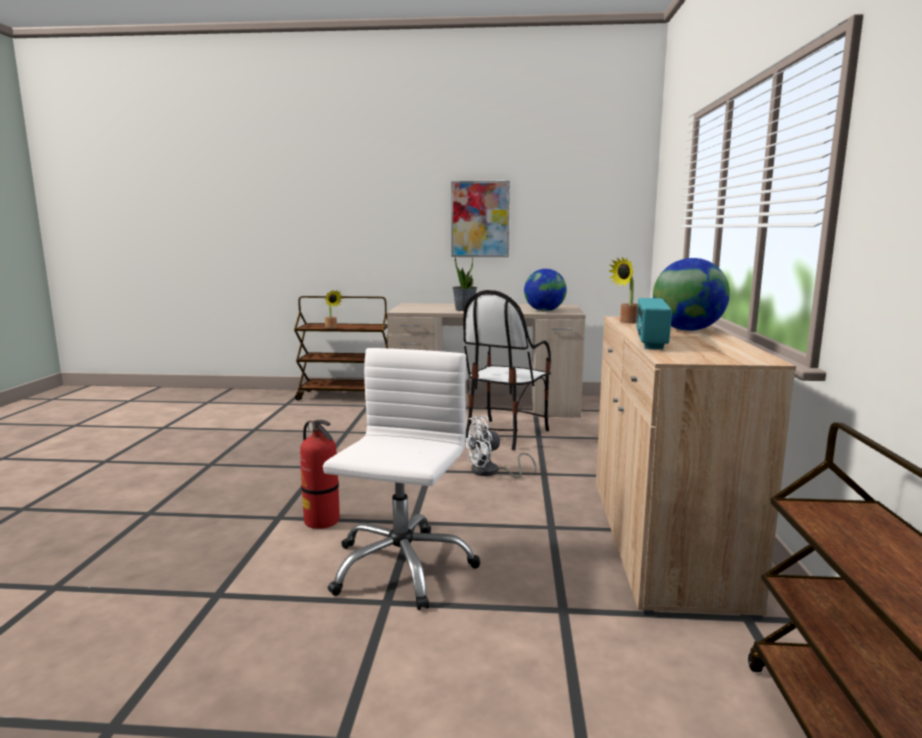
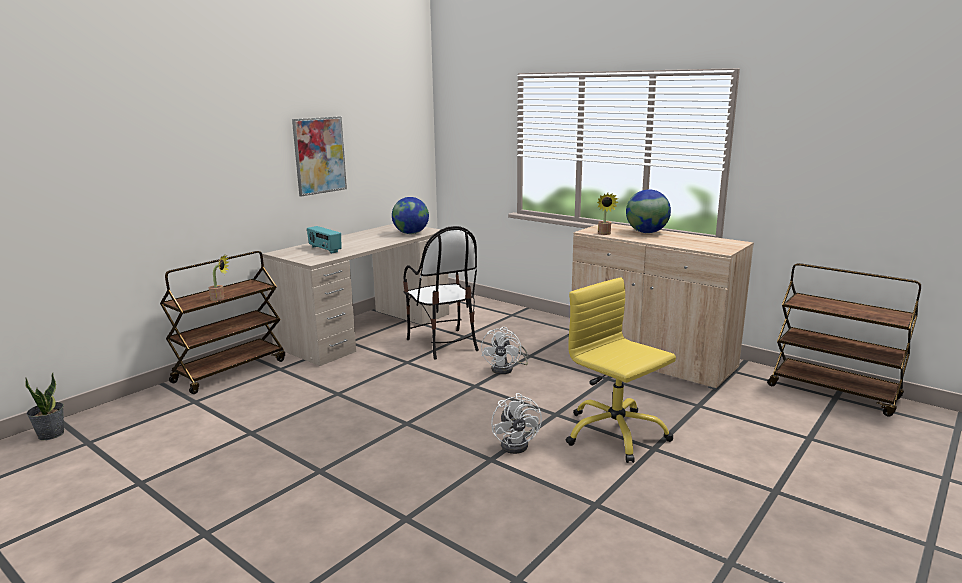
camera: 55 degrees left, 5 degrees up
fire extinguisher [300,420,340,529] -> white fan [491,393,542,454]
white office chair [323,348,480,610] -> yellow office chair [566,277,676,463]
potted plant [452,255,477,311] -> potted plant moved to [26,373,64,440]
radio [636,298,672,349] -> radio moved to [307,226,341,254]

